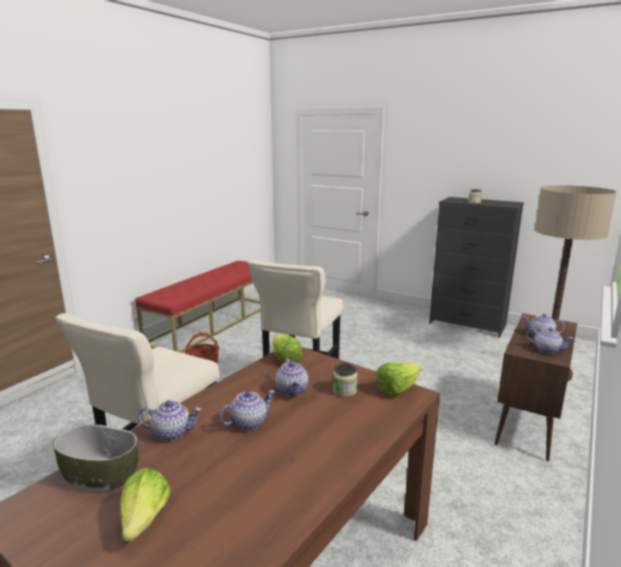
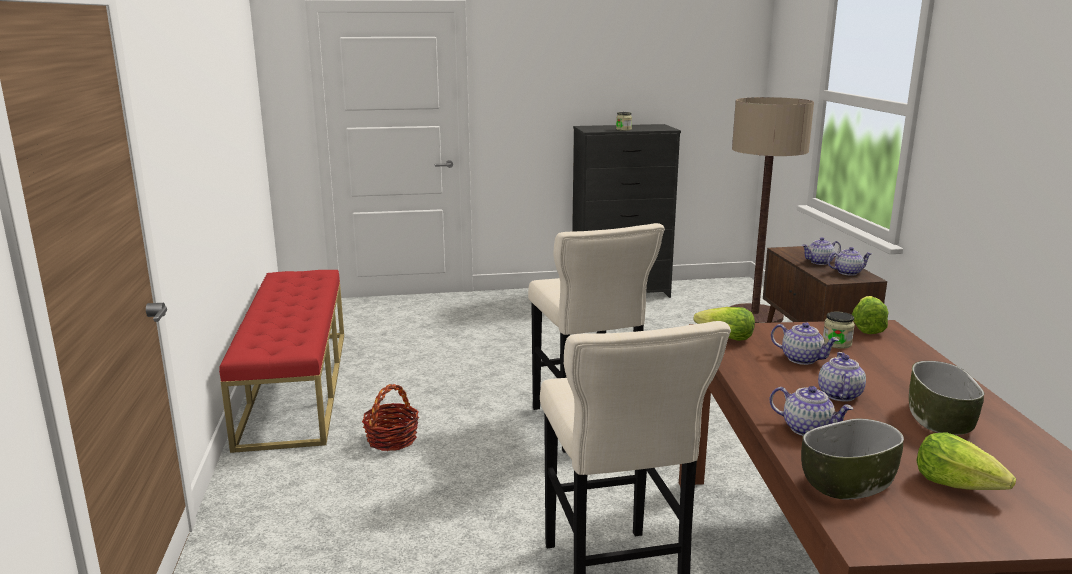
camera: 40 degrees left, 0 degrees up
teapot [138,400,202,441] -> teapot turned 75 degrees clockwise [769,386,854,436]
none -> bowl [909,361,985,435]

